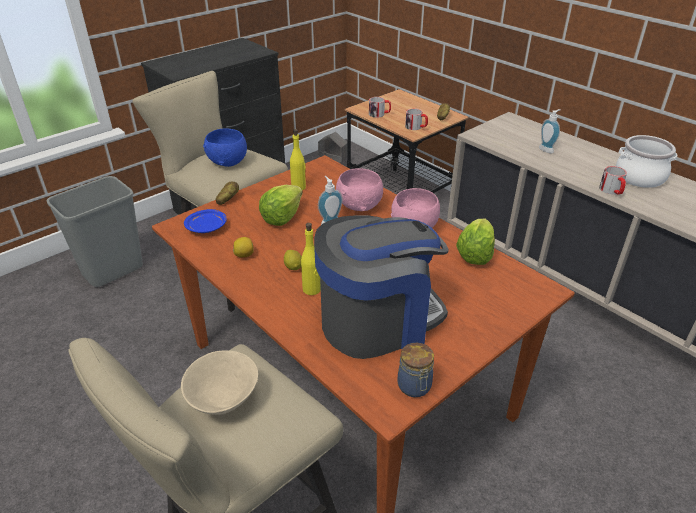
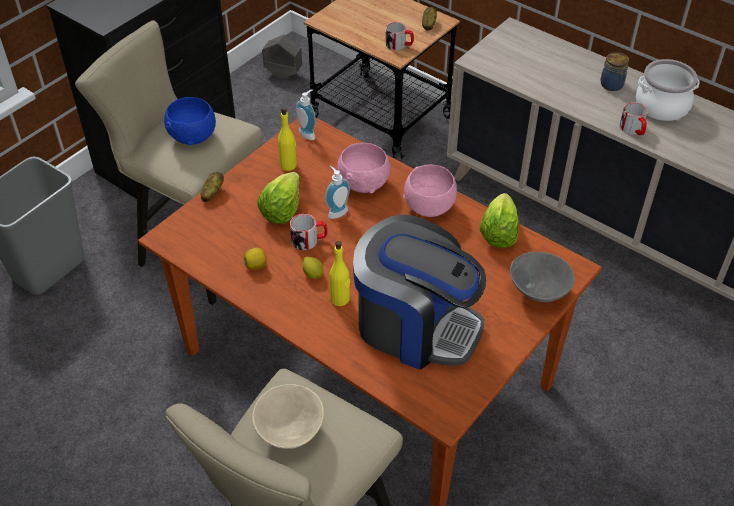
camera: 10 degrees left, 10 degrees up
blue plate [184,209,227,233] -> none
coffee machine [314,215,449,359] -> coffee machine turned 60 degrees clockwise [353,214,486,370]
mug [369,97,391,118] -> mug moved to [290,214,327,250]
jar [397,343,434,397] -> jar moved to [600,52,629,91]
soap dispenser [539,109,561,153] -> soap dispenser moved to [296,89,316,140]
none -> grey bowl [510,252,575,302]

